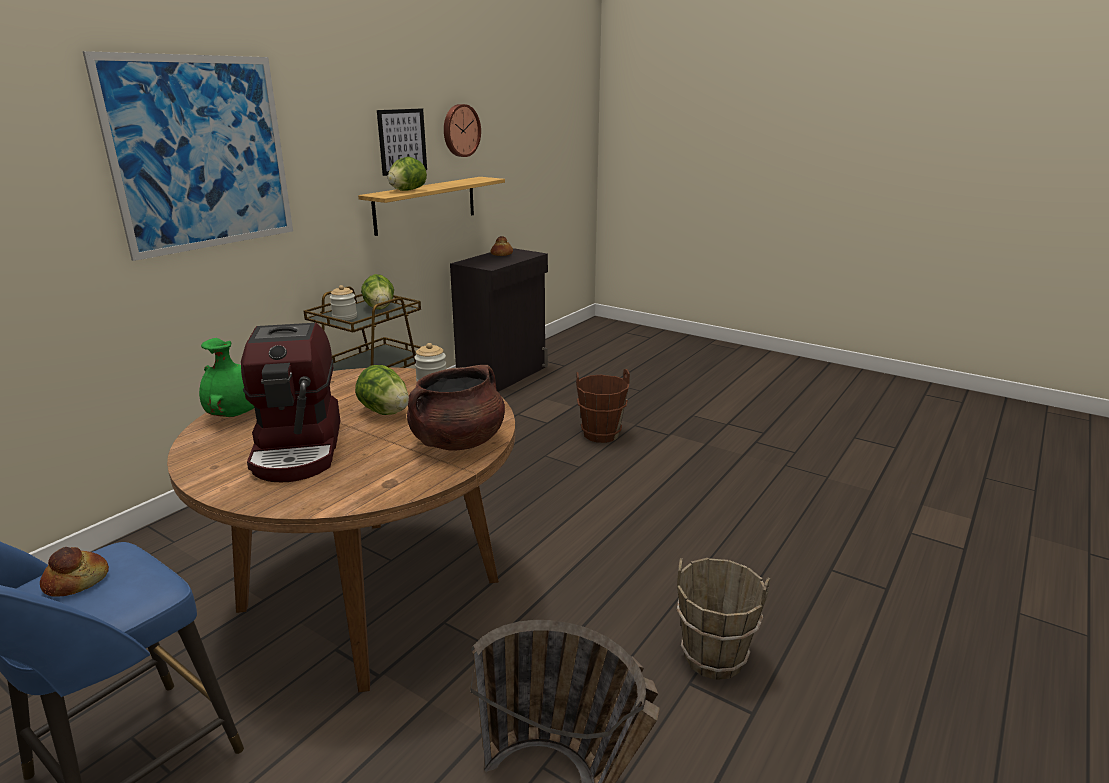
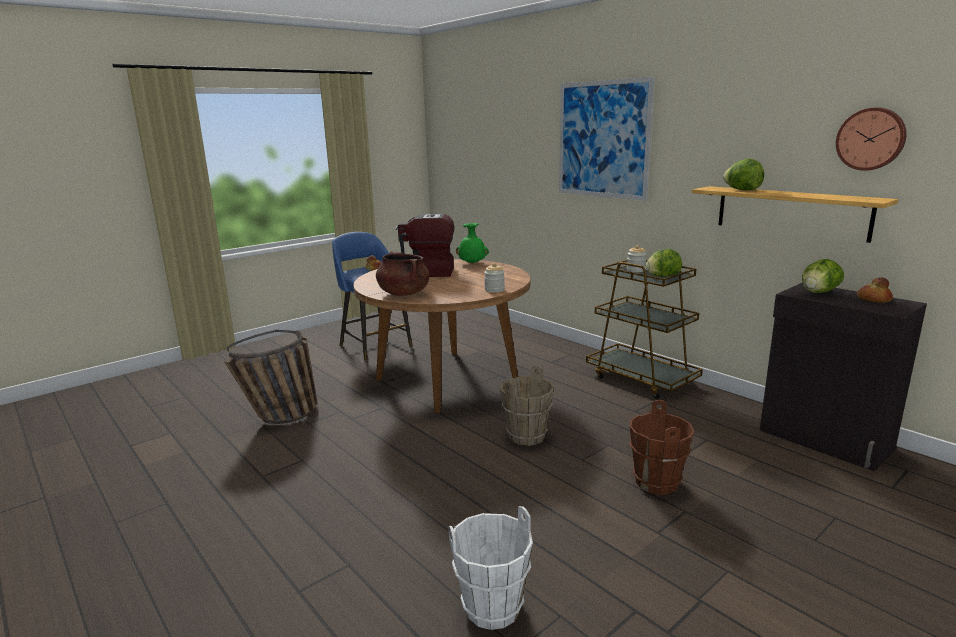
camera: 105 degrees right, 5 degrees down
lettuce [355,365,409,415] -> lettuce moved to [802,259,844,293]
picture [377,108,427,176] -> none
brown bucket [677,558,771,680] -> brown bucket moved to [500,365,554,446]
none -> white bucket [449,506,533,630]

